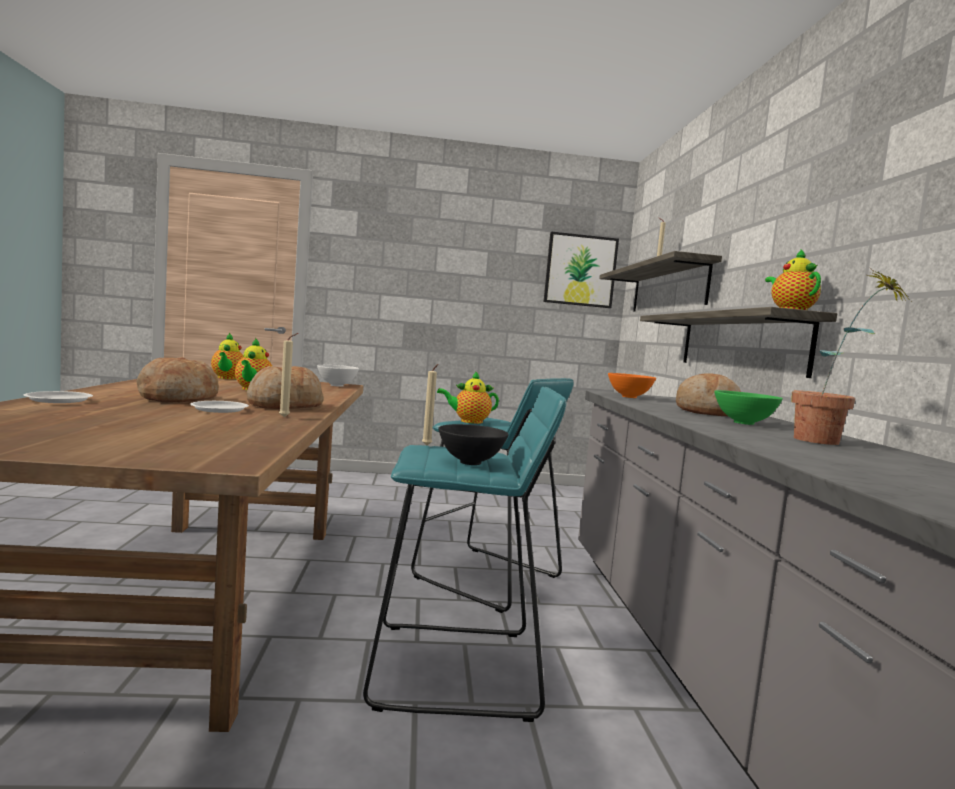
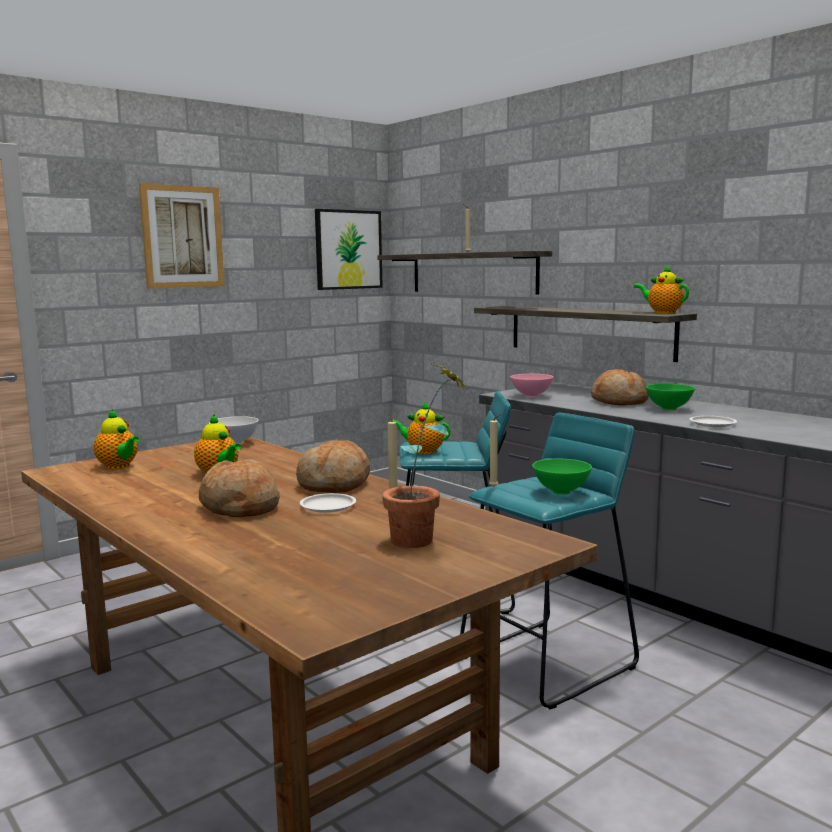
camera: 35 degrees left, 5 degrees up
white plate [24,391,93,403] -> white plate moved to [690,416,737,427]
teapot [437,371,499,424] -> teapot turned 60 degrees clockwise [390,402,451,454]
black bowl [438,424,509,465] -> green bowl [532,459,592,495]
orange bowl [608,373,656,398] -> pink bowl [511,374,553,397]
potted plant [791,268,911,445] -> potted plant moved to [382,364,470,548]
none -> picture [139,183,225,289]

